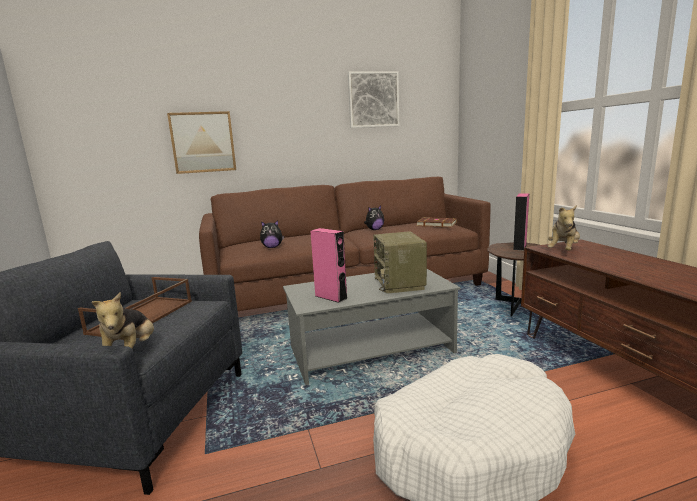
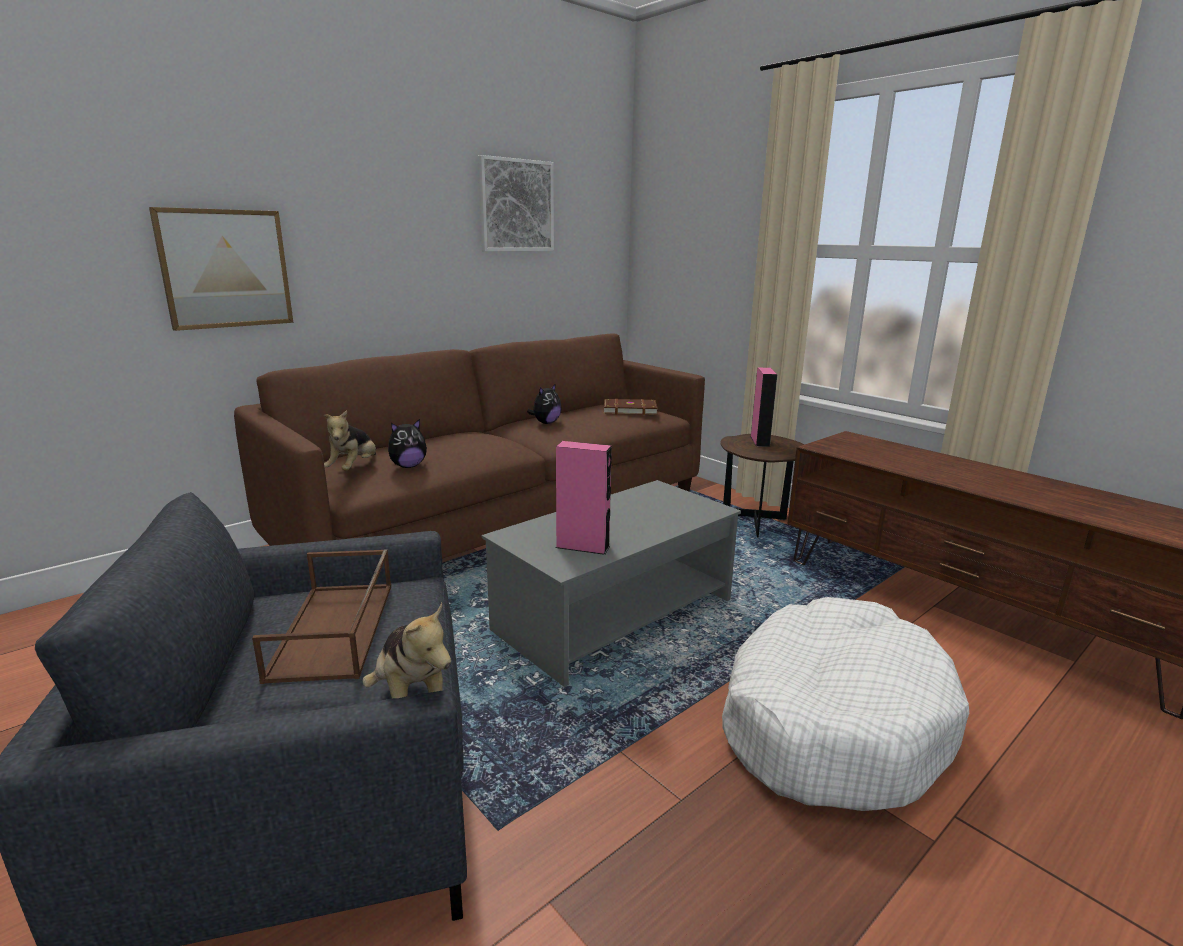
camera: 25 degrees left, 5 degrees up
radio [373,231,427,294] -> none
plush toy [548,205,580,250] -> plush toy moved to [324,410,376,471]

